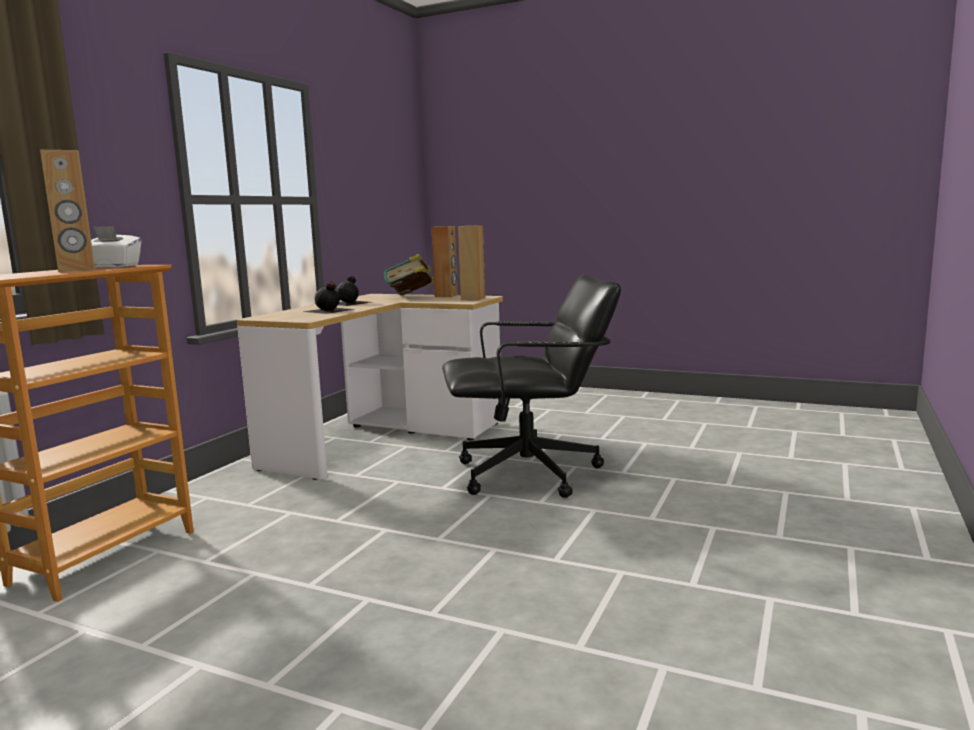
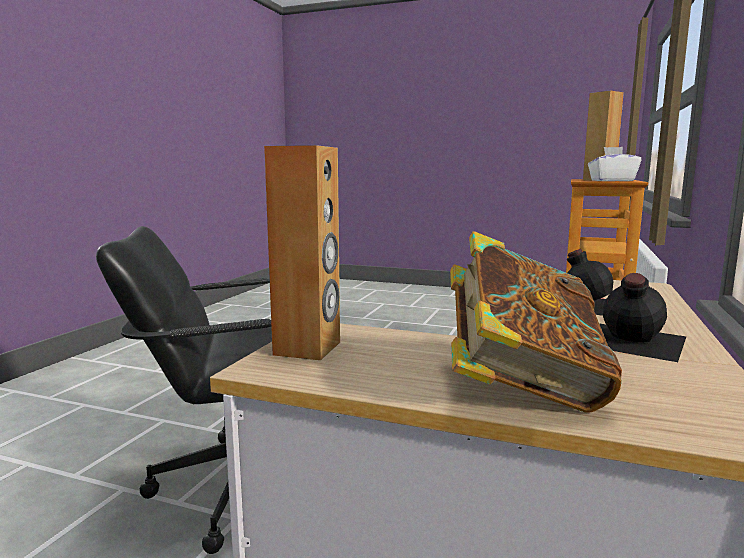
camera: 175 degrees right, 0 degrees up
brown speaker [431,226,458,297] -> none

